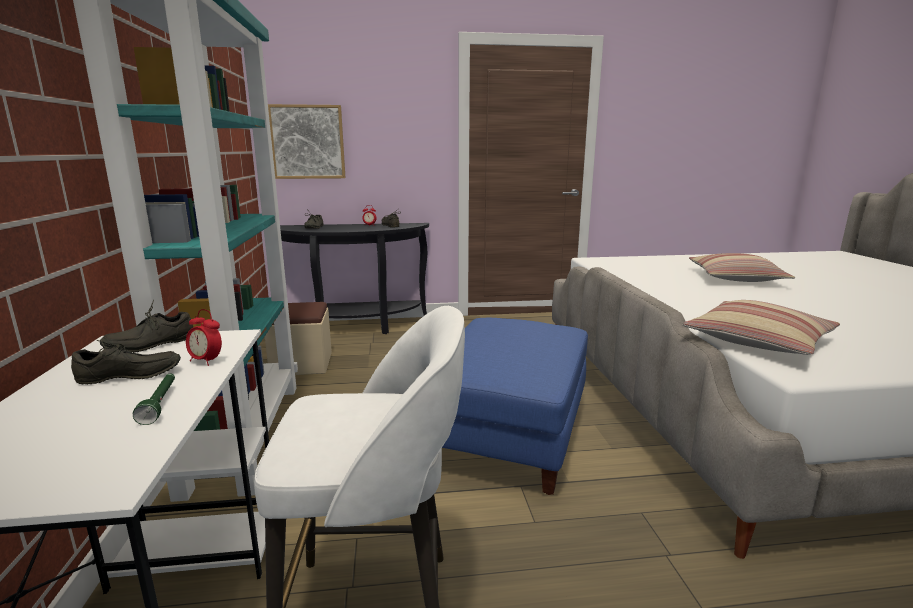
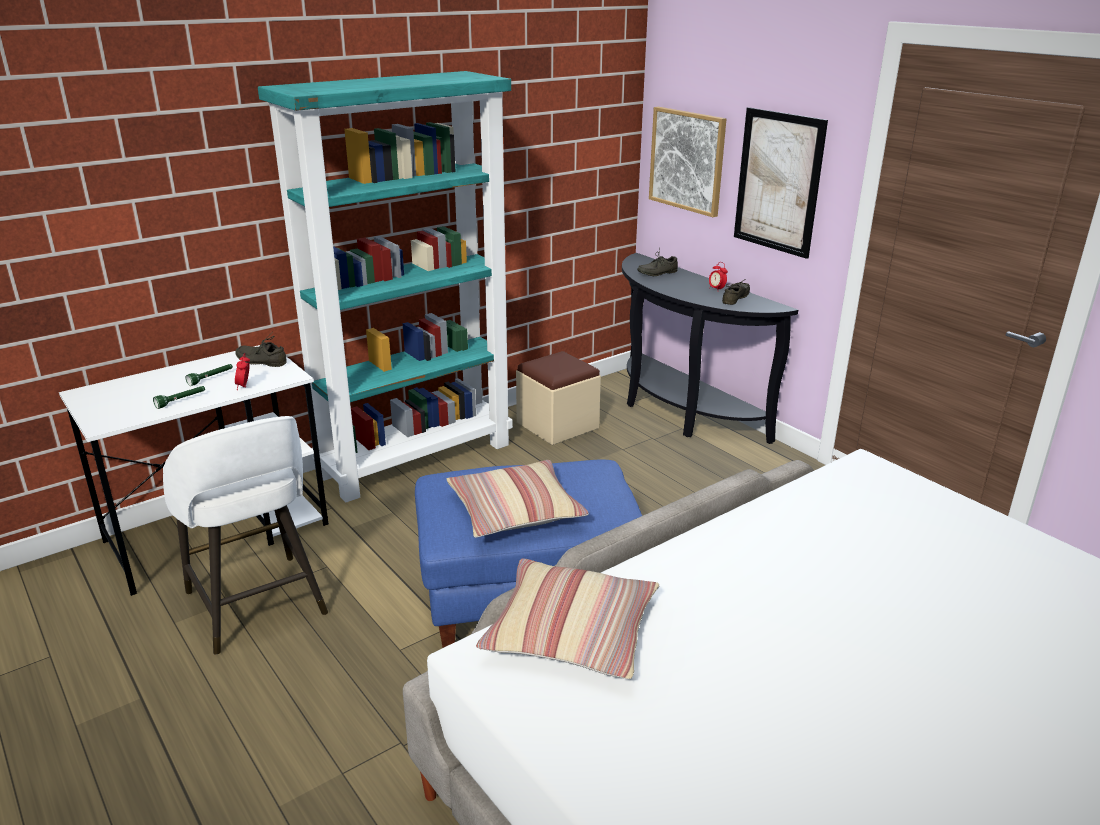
camera: 60 degrees right, 10 degrees up
grey shoe [71,340,181,385] -> green flashlight [185,364,233,386]
pillow [689,253,795,282] -> pillow moved to [447,460,589,538]
none -> picture [734,107,828,259]

